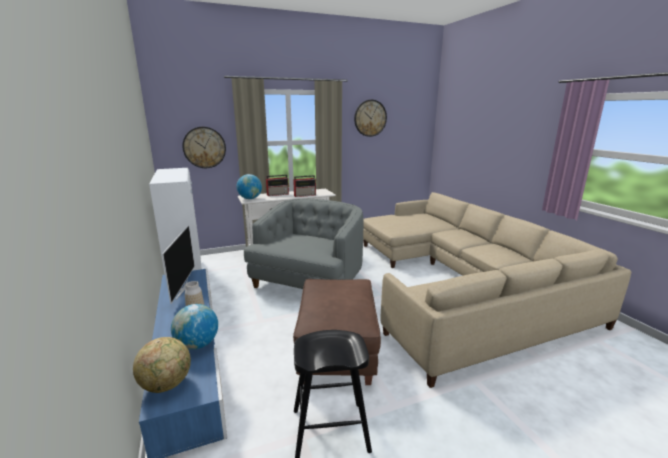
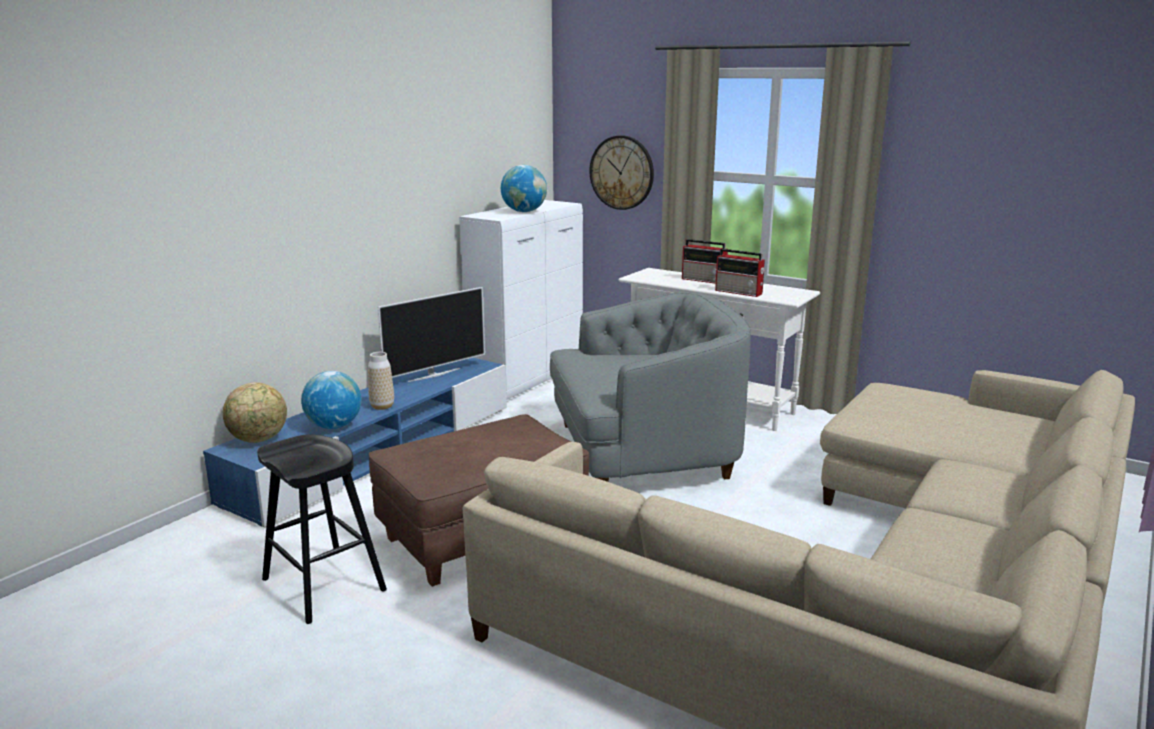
camera: 55 degrees right, 0 degrees up
globe [236,174,262,199] -> globe moved to [501,165,547,212]
wall clock [354,100,387,137] -> none

